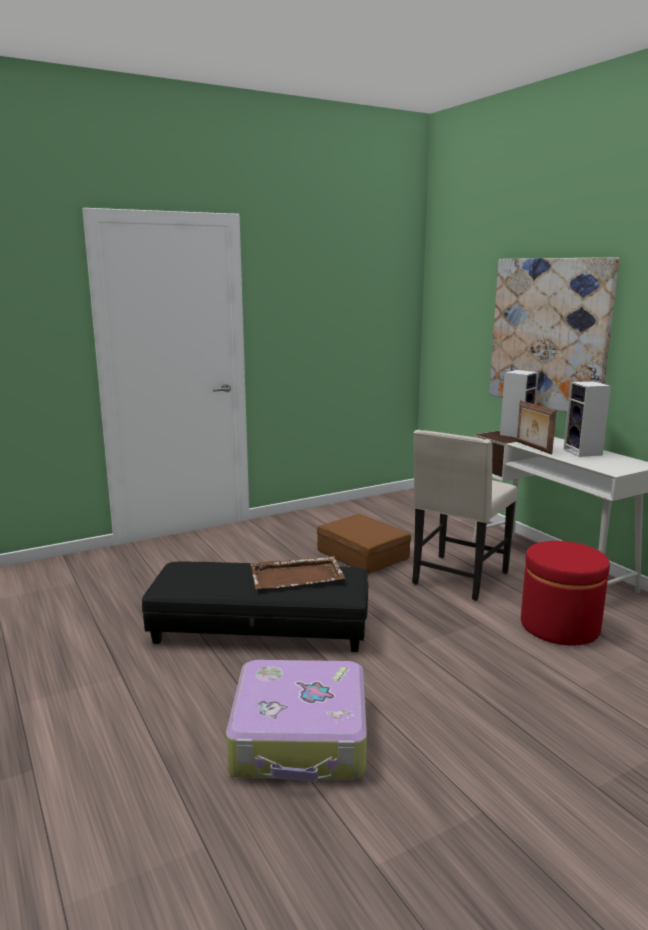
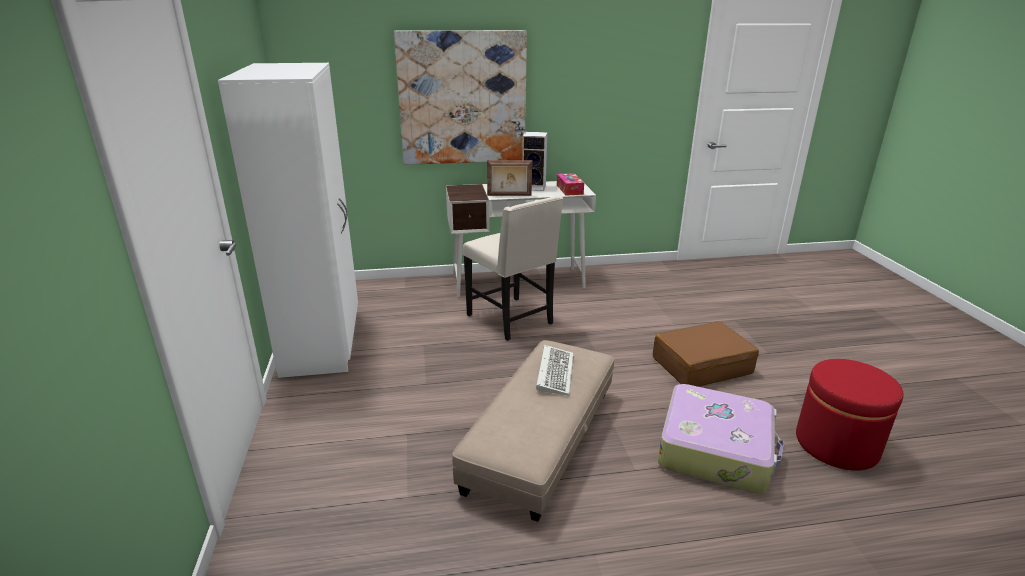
camera: 70 degrees left, 10 degrees up
black ottoman [142,561,368,652] -> beige ottoman [452,340,614,522]
brown tray [250,556,346,589] -> keyboard [536,345,574,396]
brown suitcase [317,514,411,574] -> brown suitcase moved to [653,321,759,387]
speaker [500,370,539,438] -> none
red ottoman [521,541,610,646] -> red ottoman moved to [796,359,904,471]
none -> white wardrobe [218,63,358,378]
none -> tissue box [557,173,584,196]

